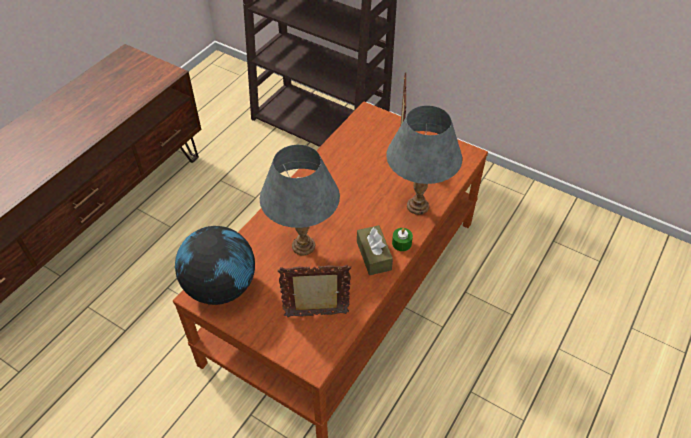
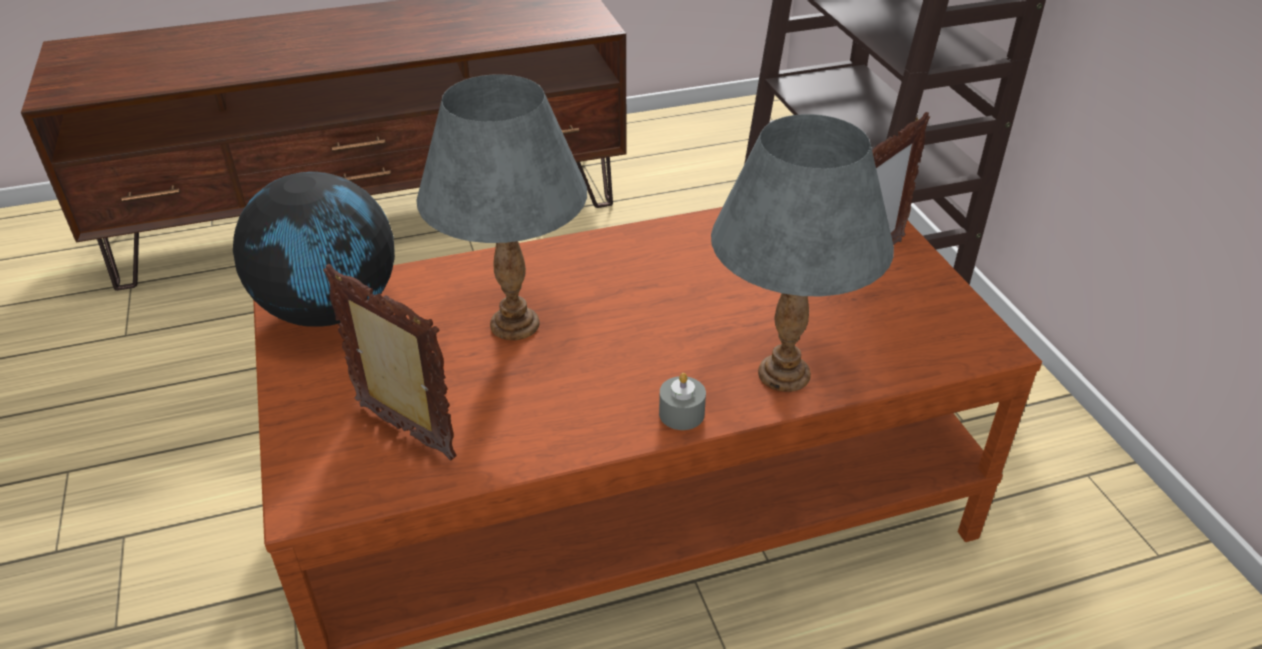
camera: 40 degrees right, 10 degrees down
brown tissue box [357,225,393,275] -> none
green candle [392,228,413,251] -> grey candle [659,373,706,430]

